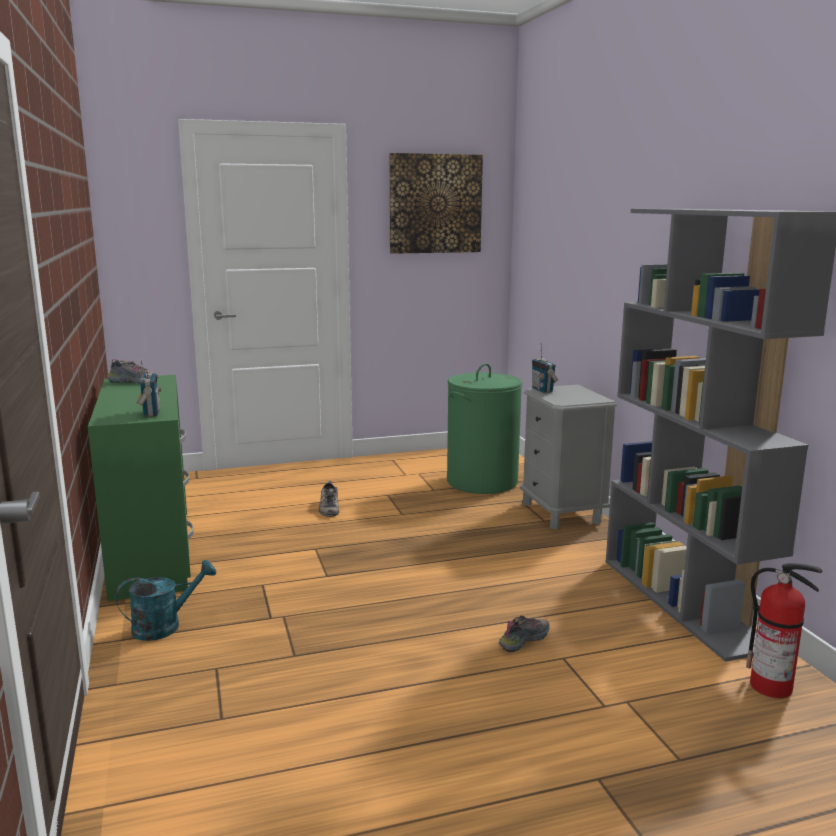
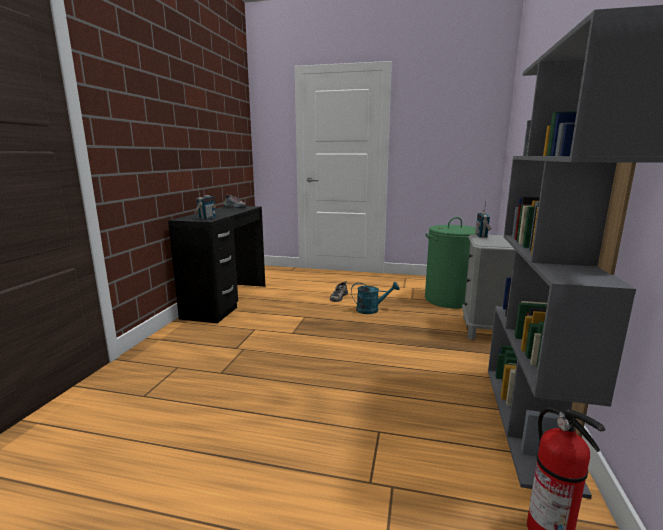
camera: 30 degrees right, 0 degrees up
green desk [88,375,193,601] -> black desk [168,206,265,323]
turquoise watering can [115,560,216,641] -> turquoise watering can moved to [351,282,399,314]
picture [389,153,483,254] -> none
shoe [499,616,550,652] -> none

